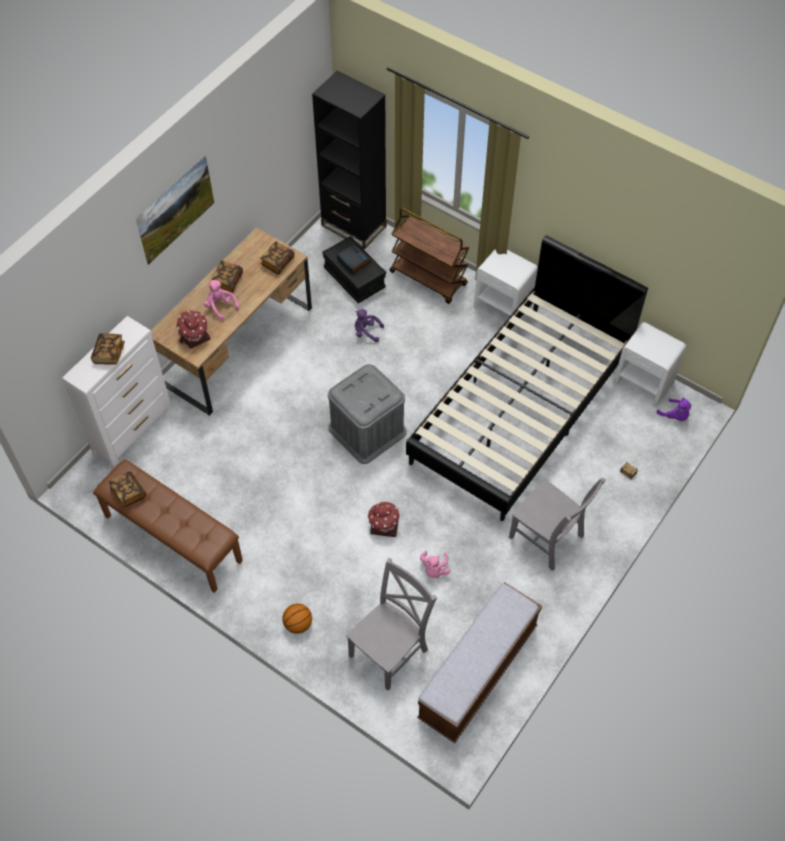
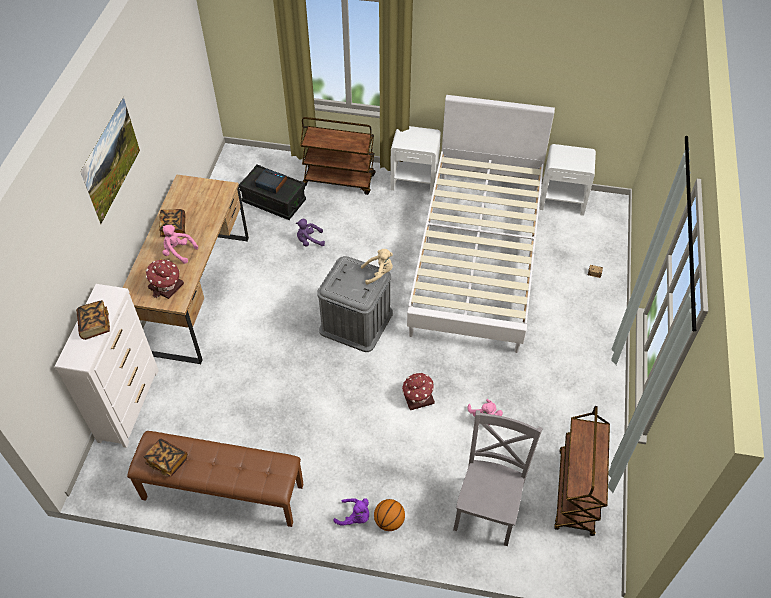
camera: 25 degrees left, 5 degrees down
book [260,241,294,275] -> none
black bookcase [312,70,386,249] -> none
black bed [406,235,648,521] -> white bed [407,95,555,353]
bench [417,582,542,743] -> brown cart [554,406,610,536]
grey chair [509,477,606,571] -> none
purple plush toy [657,398,691,421] -> purple plush toy moved to [334,498,369,526]
none -> beige plush toy [361,249,393,285]

